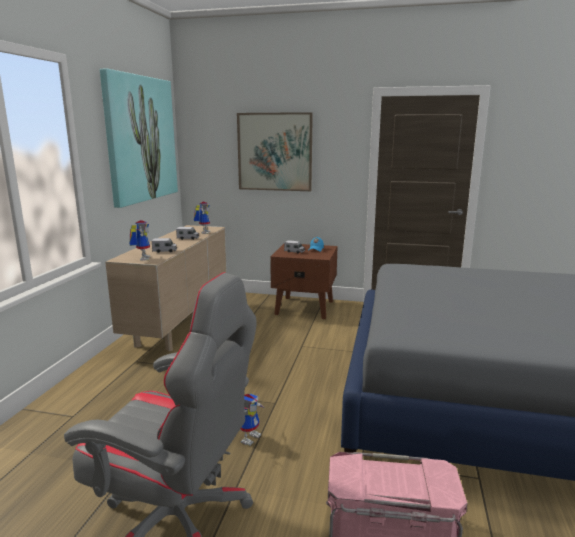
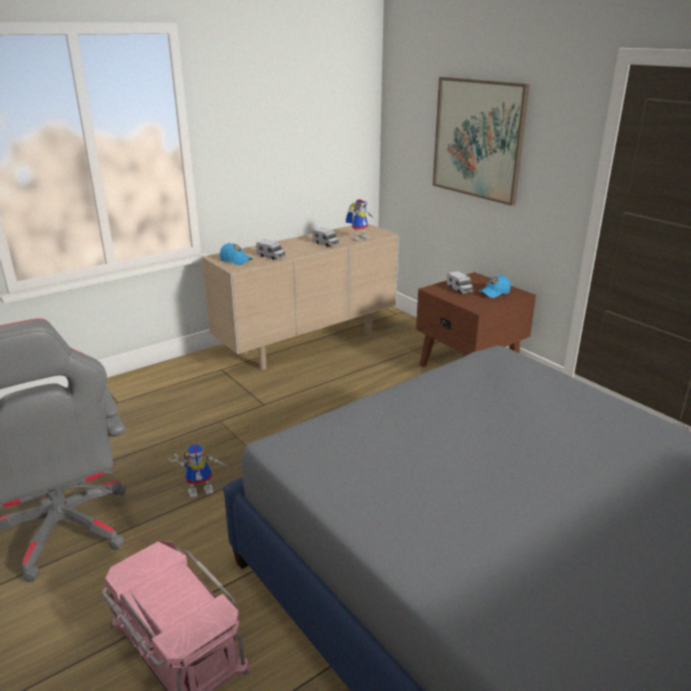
camera: 40 degrees right, 10 degrees up
picture [100,68,178,208] -> none
toy robot [129,220,150,261] -> blue cap [220,243,252,265]

